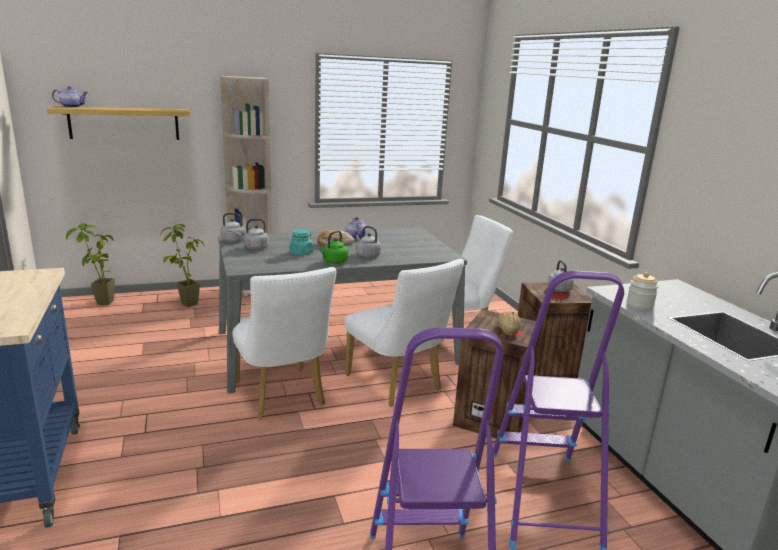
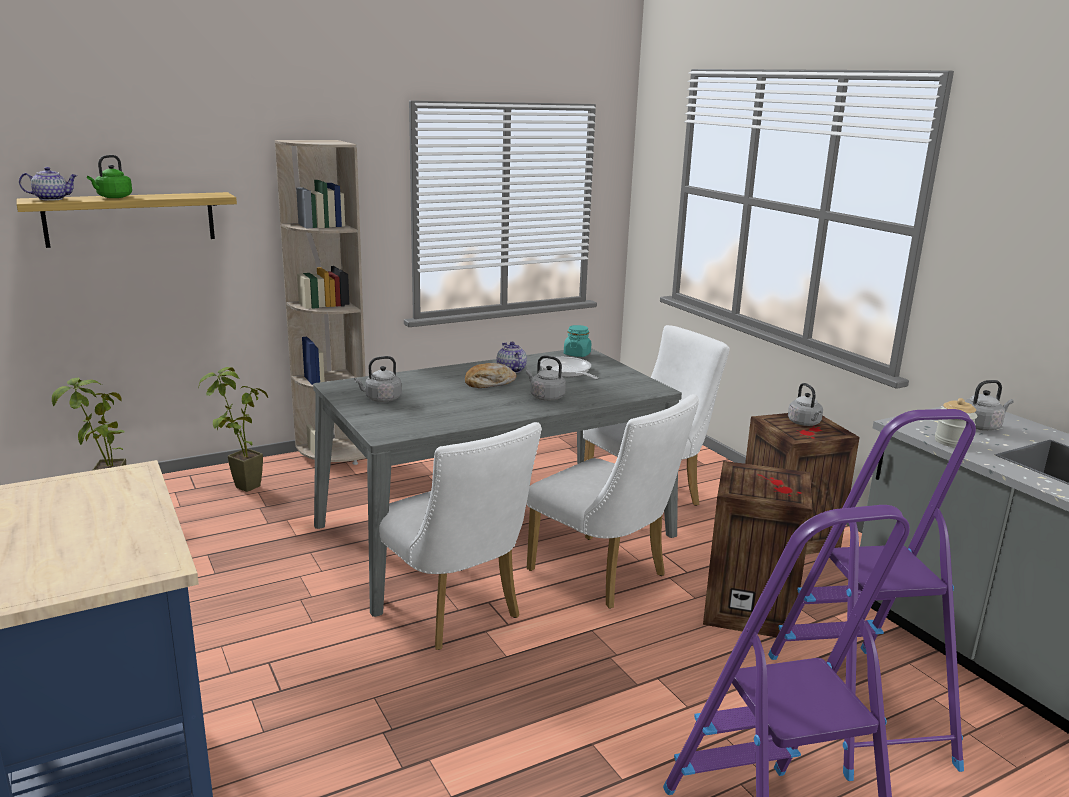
camera: 10 degrees left, 0 degrees up
grey kettle [221,213,251,242] -> grey kettle moved to [965,380,1014,431]
turquoise jar [289,229,313,255] -> turquoise jar moved to [564,325,591,357]
green kettle [320,231,348,264] -> green kettle moved to [87,155,132,198]
bread [498,312,521,336] -> none
none -> frying pan [540,357,598,379]

